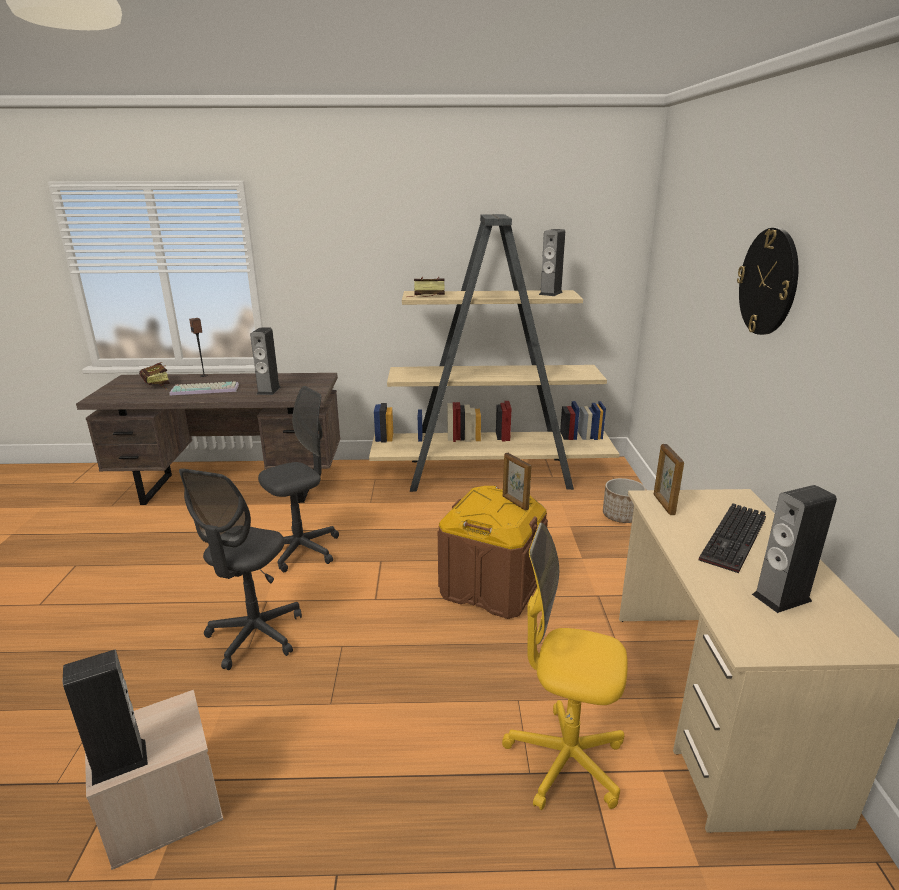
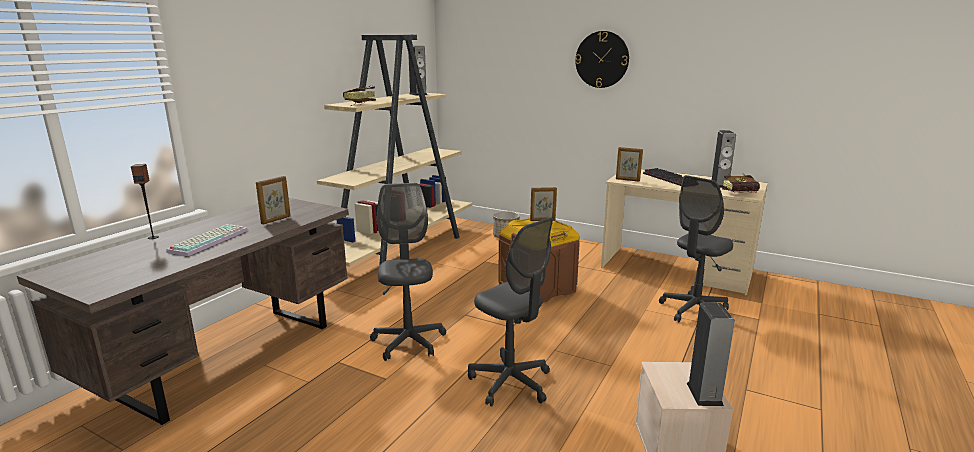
camera: 60 degrees left, 5 degrees down
book [139,362,170,390] -> book moved to [722,174,760,193]
speaker [250,327,281,395] -> picture frame [256,176,291,225]
yellow office chair [502,522,628,810] -> grey office chair [659,175,733,322]

